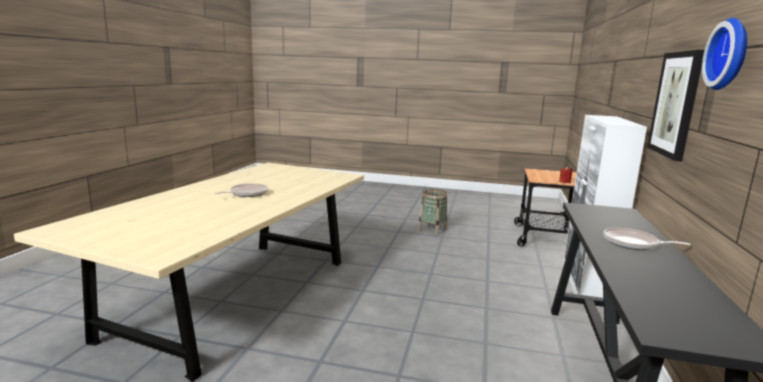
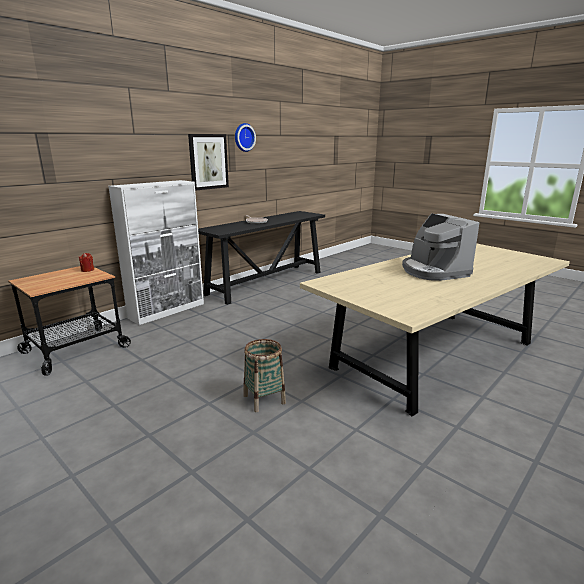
camera: 150 degrees left, 5 degrees up
frying pan [215,183,269,197] -> coffee machine [402,213,480,281]
basket [418,189,447,235] -> basket moved to [244,339,286,412]

